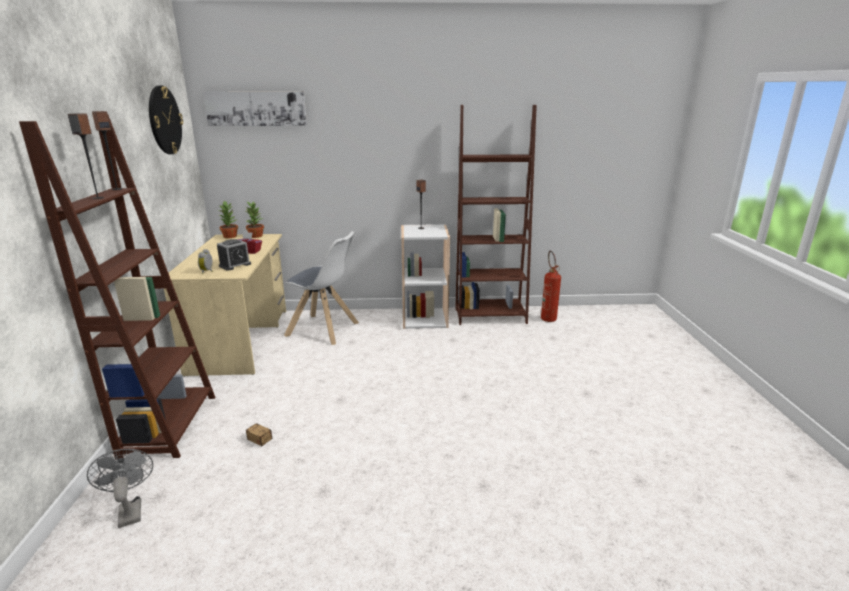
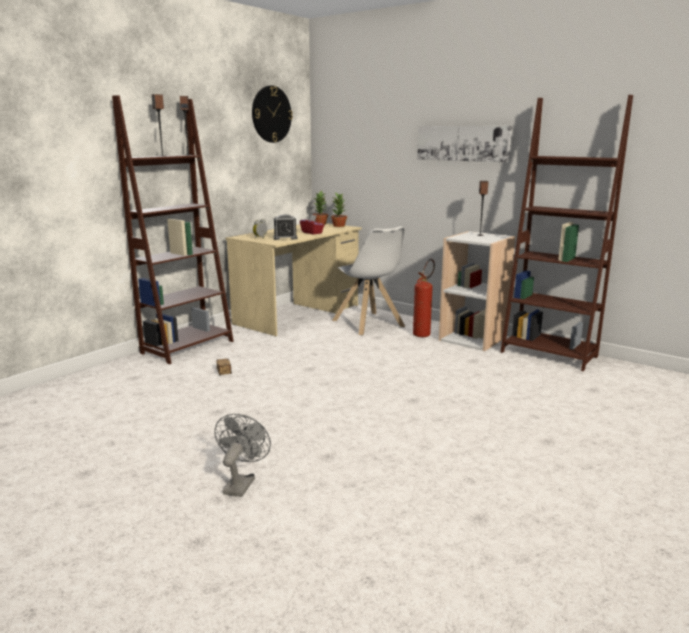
camera: 40 degrees right, 5 degrees down
grey fan [87,449,153,528] -> grey fan moved to [214,414,271,497]
picture [203,91,307,126] -> picture moved to [417,126,512,162]
fire extinguisher [541,250,561,322] -> fire extinguisher moved to [413,259,435,337]

